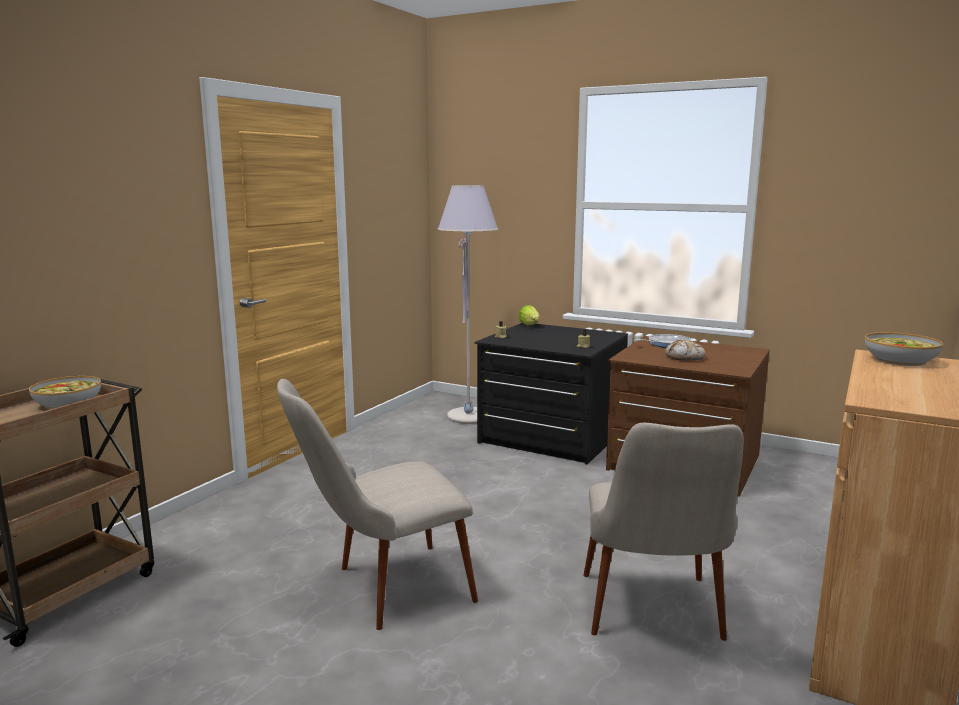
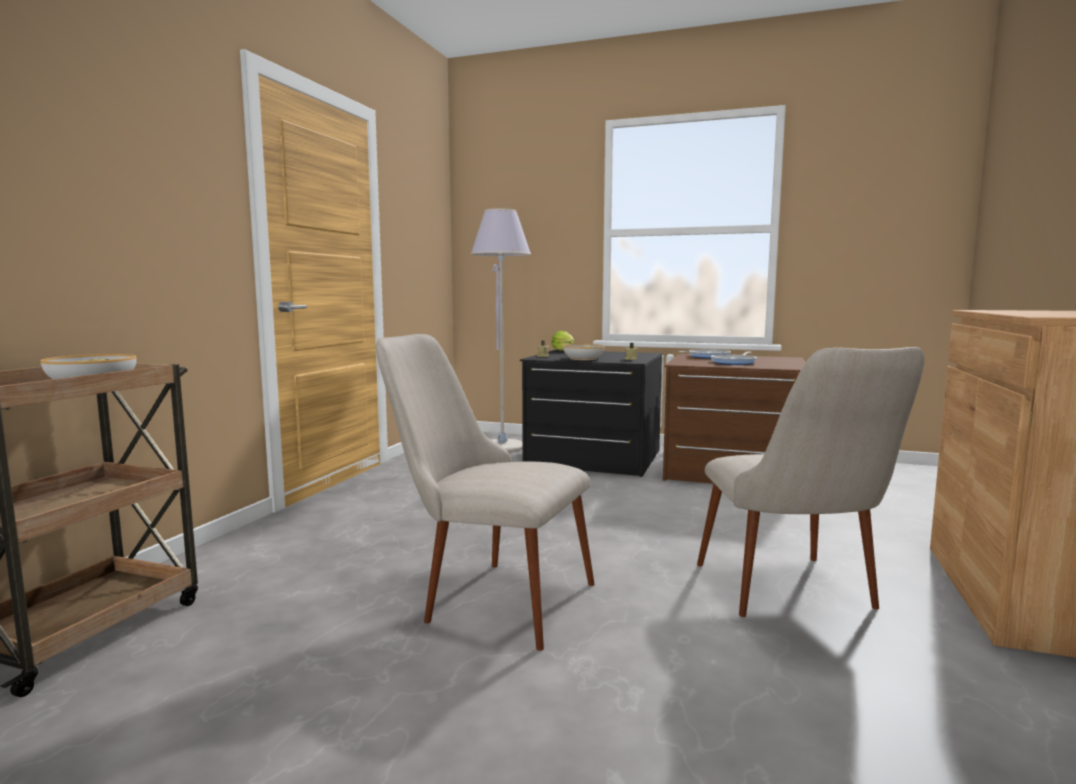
camera: 10 degrees left, 5 degrees down
beige chair [277,379,478,630] -> beige chair turned 60 degrees clockwise [376,334,595,651]
bread [665,339,705,361] -> frying pan [711,352,757,365]
bowl [865,332,943,366] -> bowl moved to [563,344,604,360]

